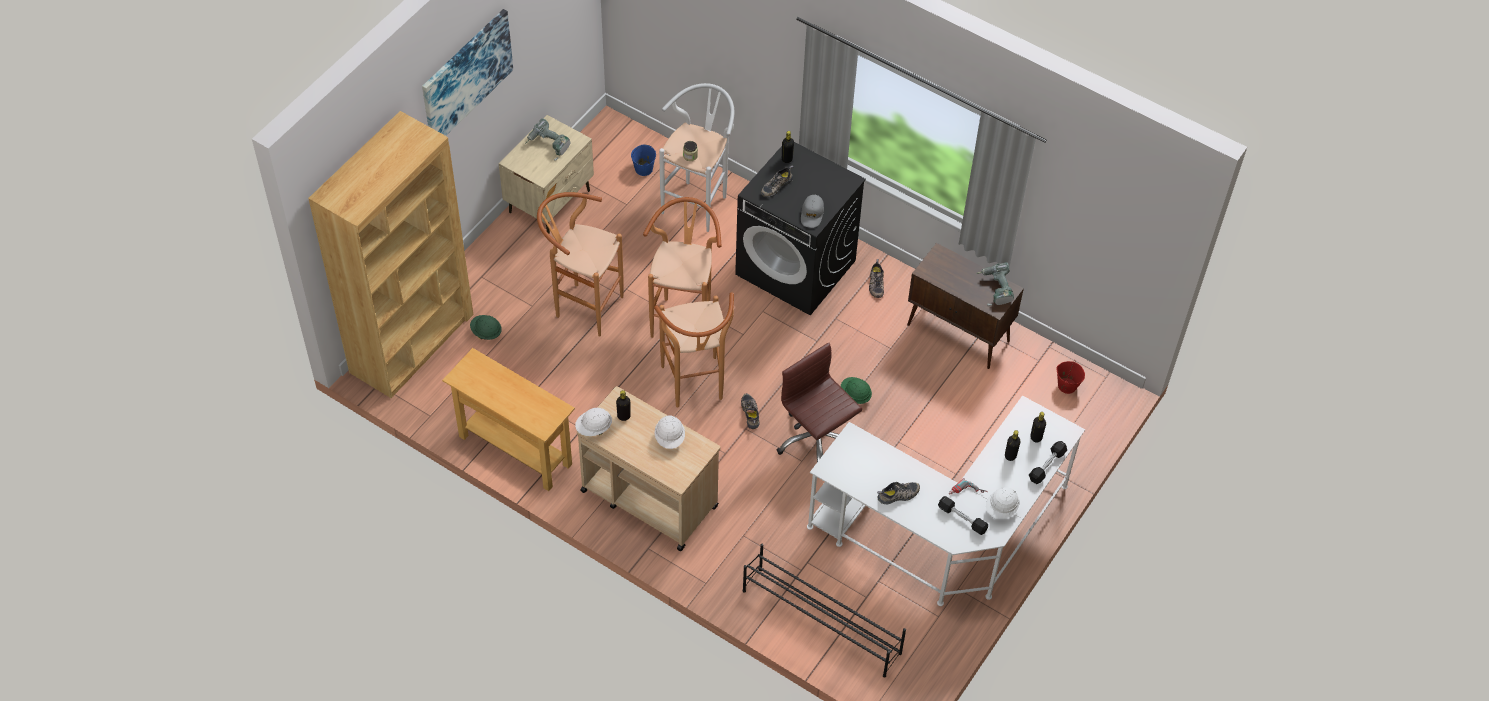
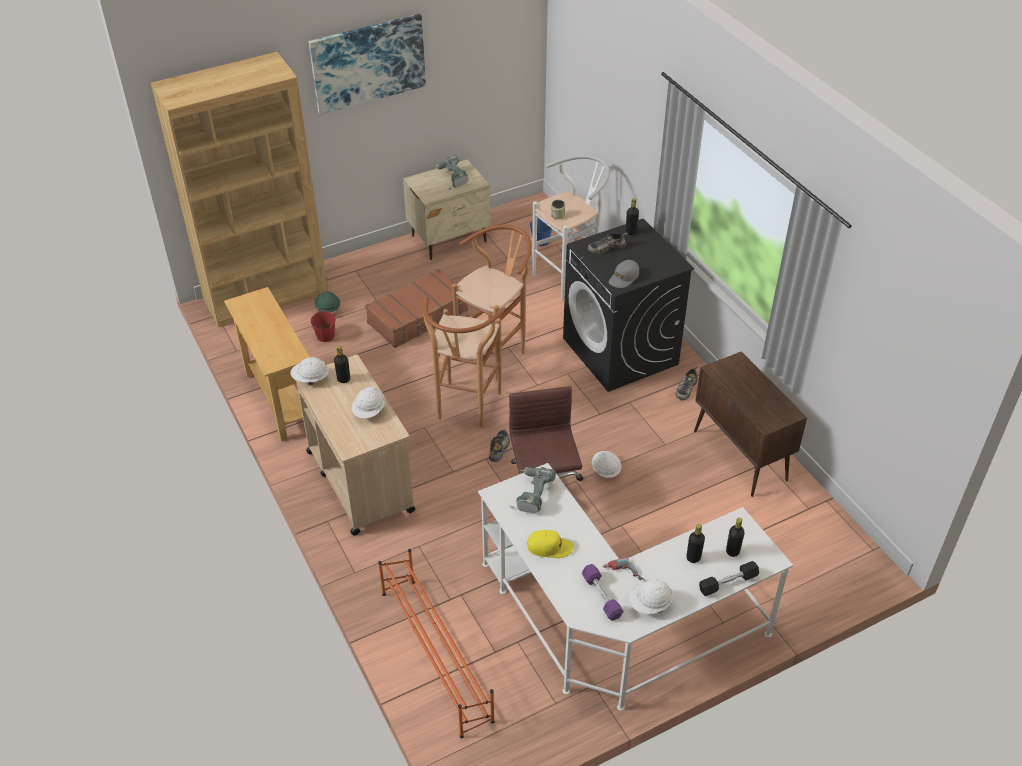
camera: 30 degrees right, 10 degrees down
brown stool [537,192,623,337] -> brown suitcase [365,269,468,348]
black shoe rack [743,544,906,678] -> orange shoe rack [378,549,495,738]
green hard hat [841,377,872,404] -> white hard hat [592,451,621,478]
shoe [877,482,920,504] -> yellow cap [527,530,574,558]
black dumbbell [938,496,988,535] -> purple dumbbell [582,564,624,621]
power drill [976,262,1014,306] -> power drill moved to [510,467,556,513]
red bucket [1056,360,1085,394] -> red bucket moved to [311,308,336,342]

